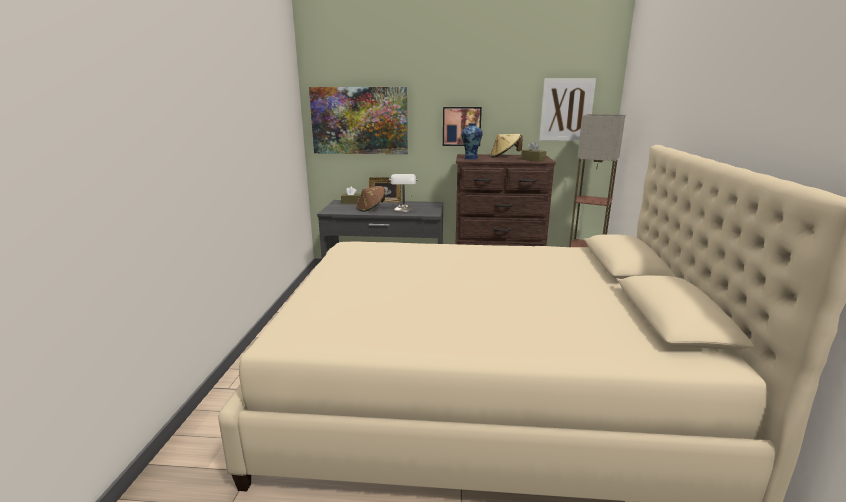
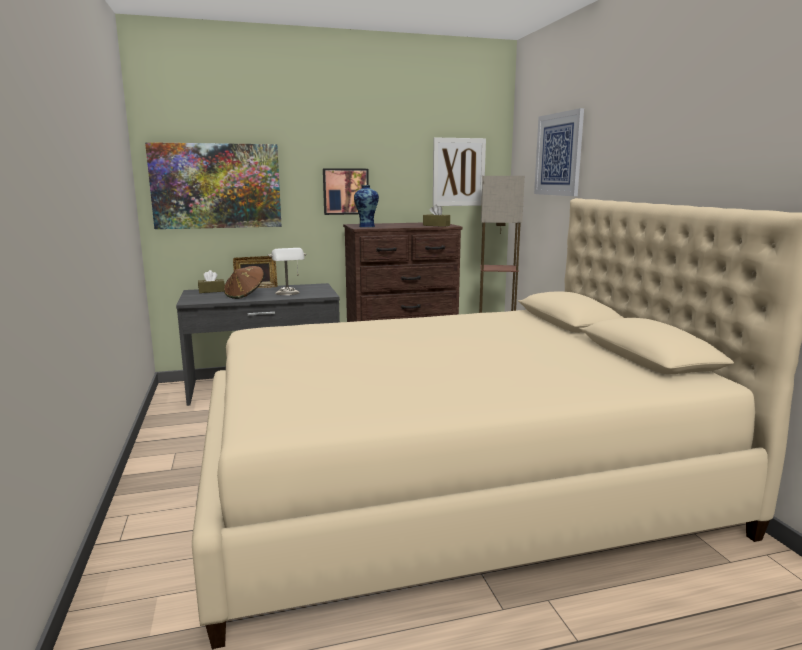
camera: 20 degrees left, 5 degrees down
beige hat [490,134,523,157] -> none
none -> picture [534,108,584,196]

